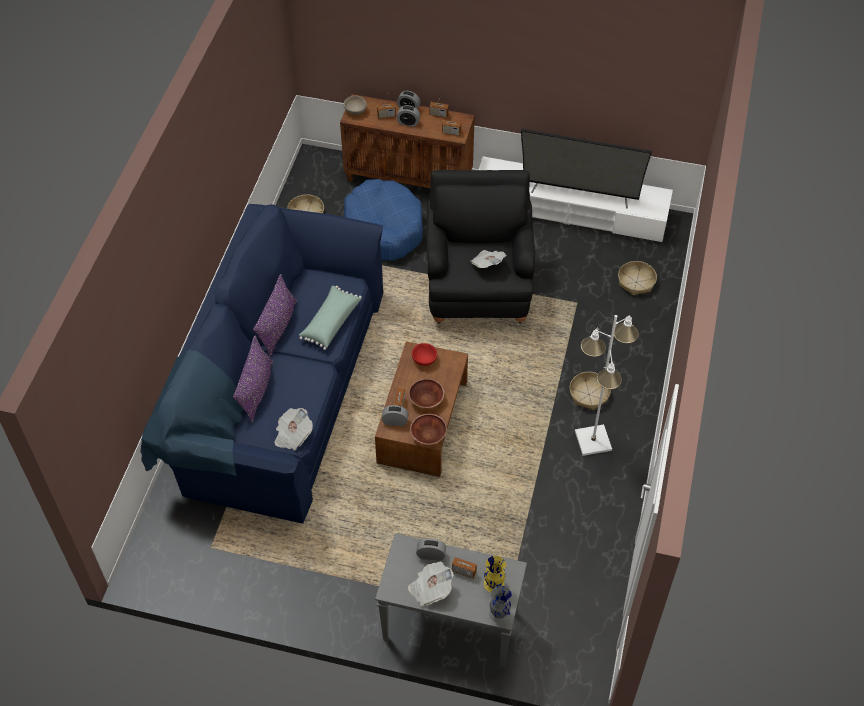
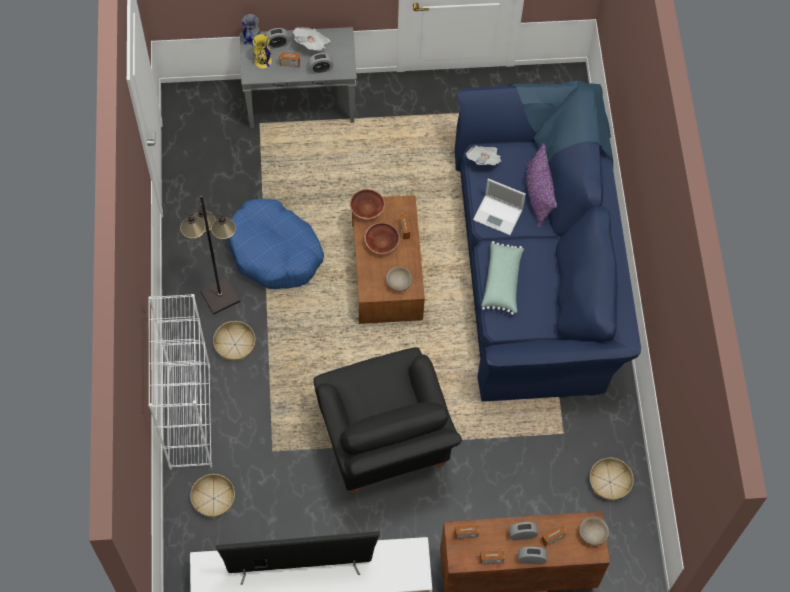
camera: 160 degrees right, 10 degrees up
purple pillow [253,274,297,357] -> none
blue dog bed [344,179,423,260] -> blue dog bed moved to [228,199,324,289]
alarm clock [382,405,409,426] -> alarm clock moved to [265,28,290,49]
red bowl [412,343,437,366] -> beige bowl [386,267,412,291]
newspaper [470,250,507,268] -> none
white floor lamp [575,315,639,456] -> black floor lamp [180,195,240,315]
none -> white bookcase [148,294,212,470]
none -> laptop [473,179,526,235]

